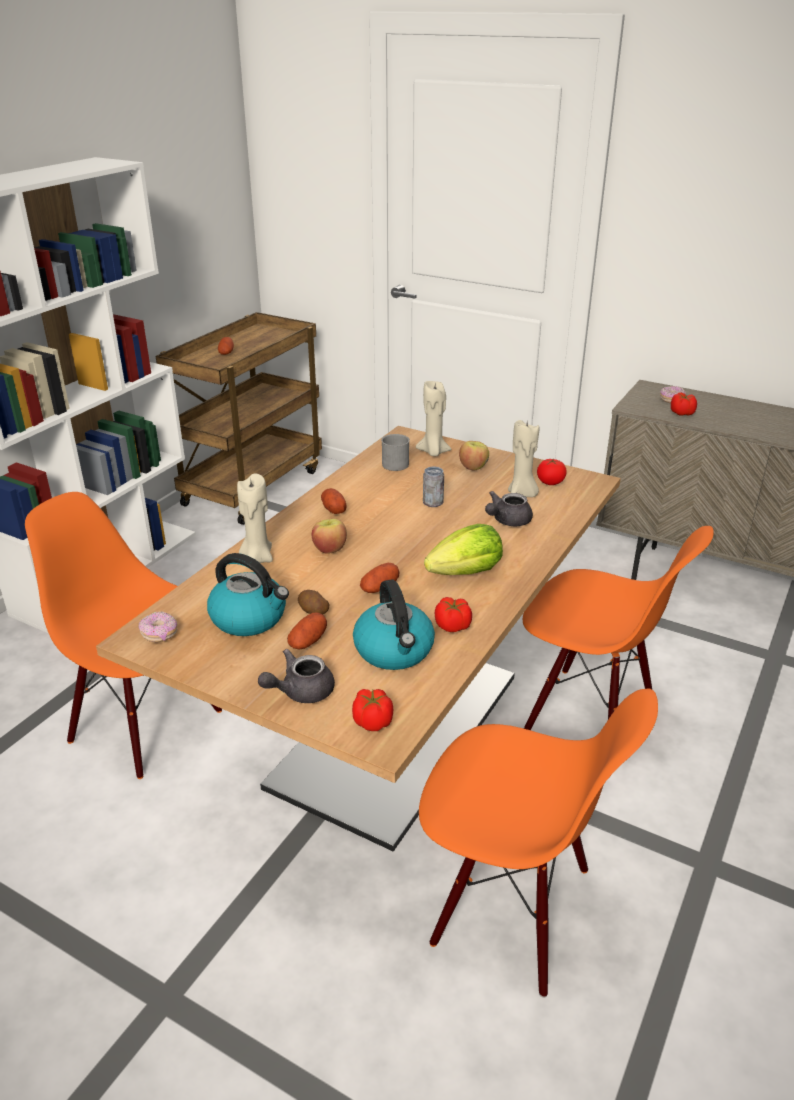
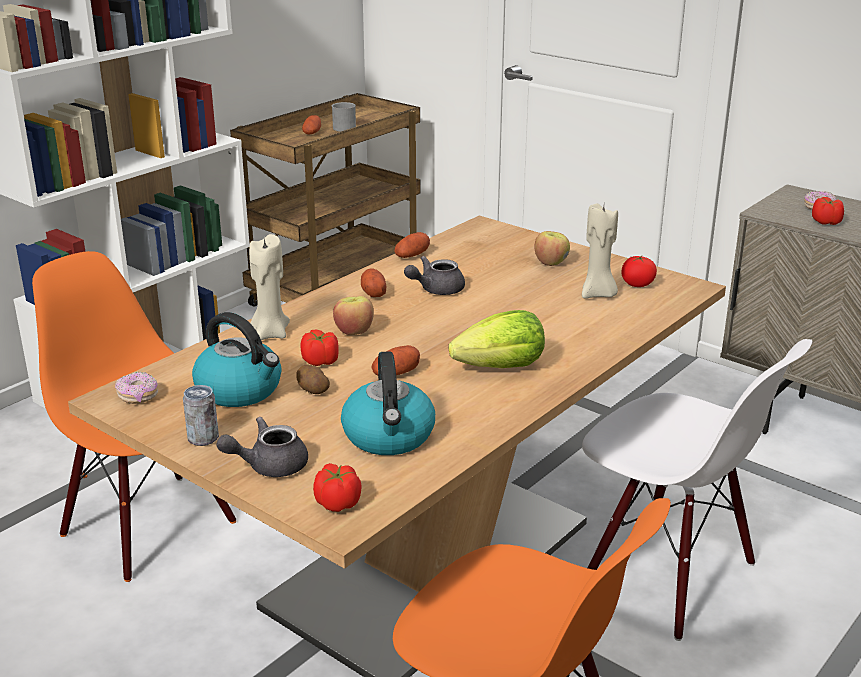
camera: 10 degrees right, 5 degrees down
potato [287,613,327,650] -> potato moved to [394,232,430,258]
grey mug [381,434,410,471] -> grey mug moved to [332,102,356,132]
beige candle [416,381,451,456] -> none
can [423,467,444,507] -> can moved to [183,385,219,446]
tomato [435,597,472,632] -> tomato moved to [301,329,339,366]
grey teapot [485,491,533,526] -> grey teapot moved to [404,256,465,295]
orange chair [523,526,714,730] -> white chair [582,339,812,641]

